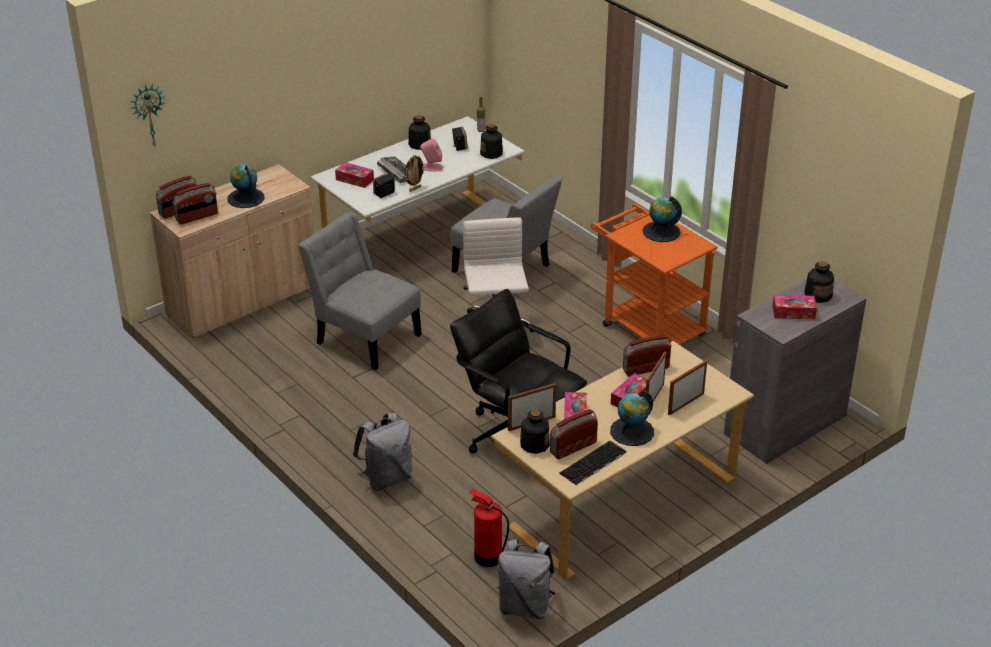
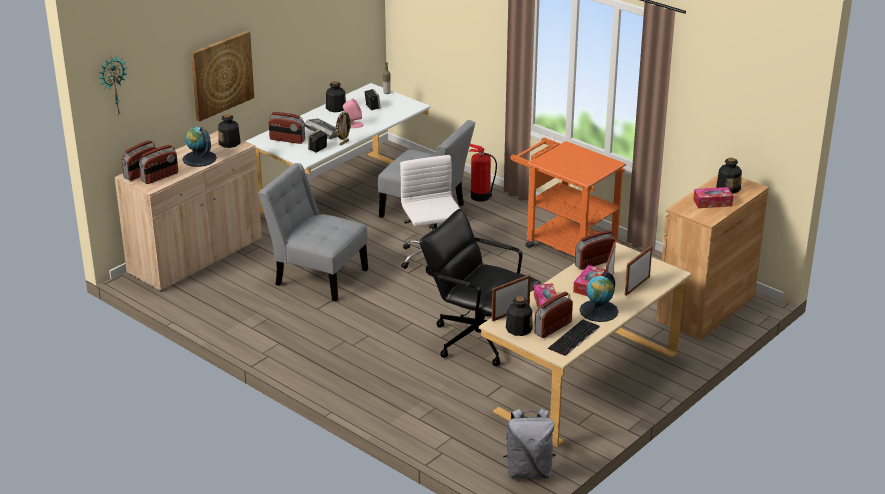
camera: 10 degrees left, 5 degrees down
tissue box [335,162,374,188] -> radio [268,112,305,144]
grey backpack [353,413,412,491] -> none
fire extinguisher [469,489,509,567] -> fire extinguisher moved to [469,144,497,202]
bottle [480,124,503,159] -> bottle moved to [218,114,240,148]
globe [642,196,682,242] -> none
grey cabinet [724,279,867,464] -> brown cabinet [656,175,769,340]
none -> picture [191,31,254,122]

